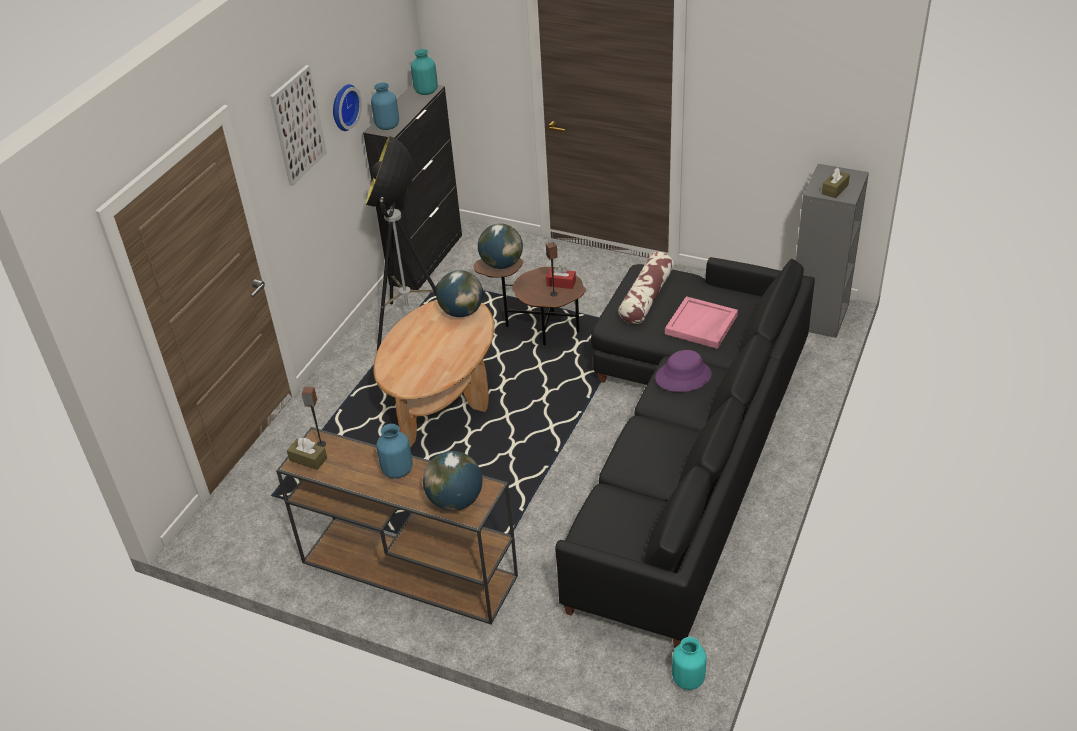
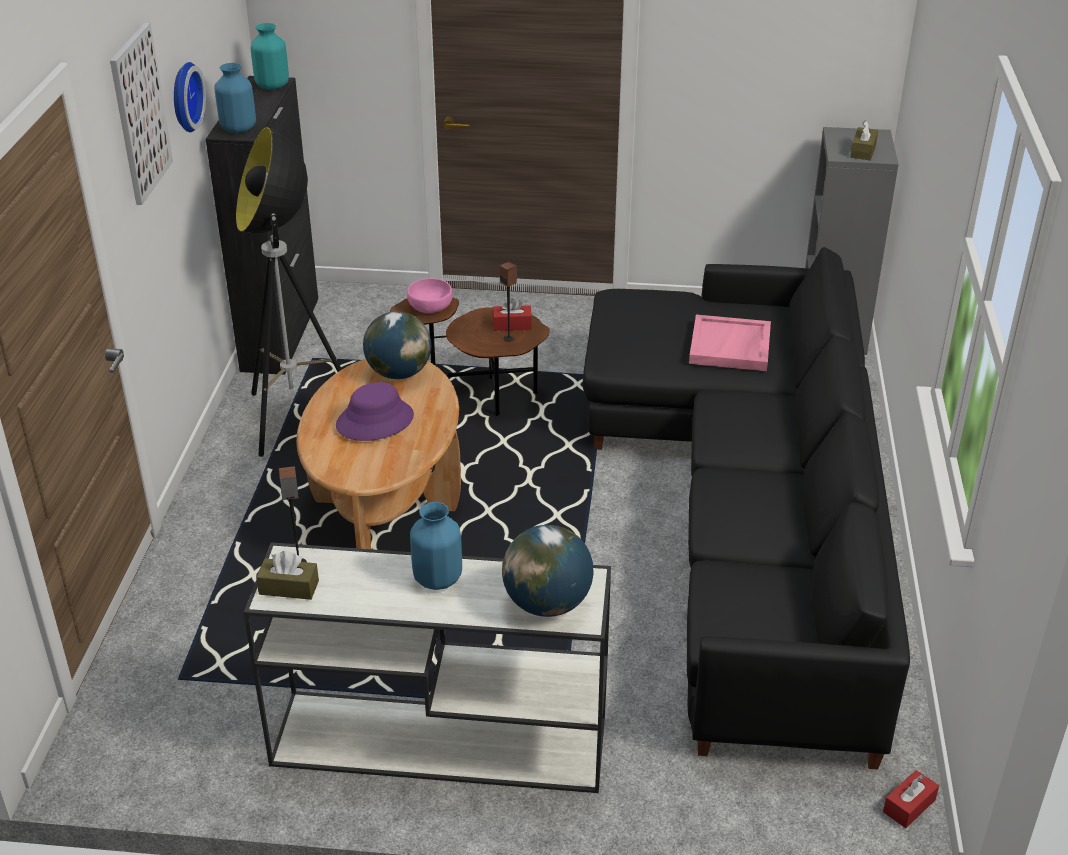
camera: 20 degrees left, 5 degrees down
brown console table [276,427,518,624] -> white console table [244,542,611,793]
globe [478,224,523,269] -> pink bowl [407,278,453,313]
pillow [618,252,674,324] -> none
purple hat [655,350,712,392] -> purple hat moved to [336,382,414,441]
turquoise vase [672,637,707,690] -> red tissue box [883,770,939,828]

